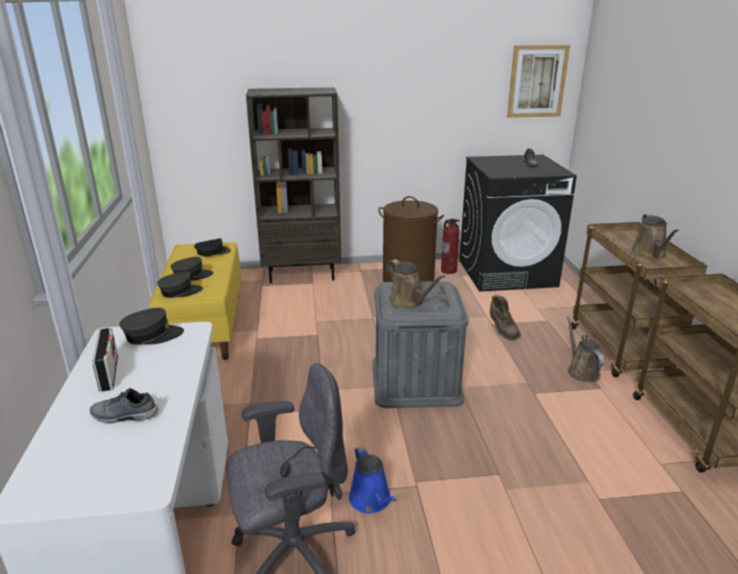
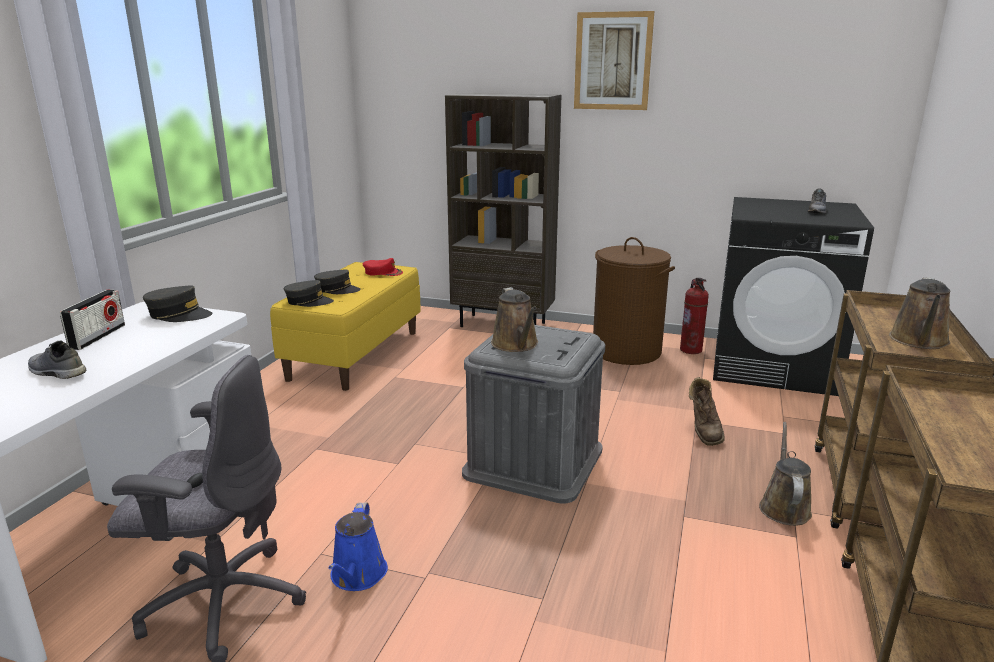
camera: 25 degrees right, 5 degrees down
black cap [194,238,231,256] -> red cap [363,258,403,276]
picture [507,45,570,118] -> picture moved to [574,11,654,110]

